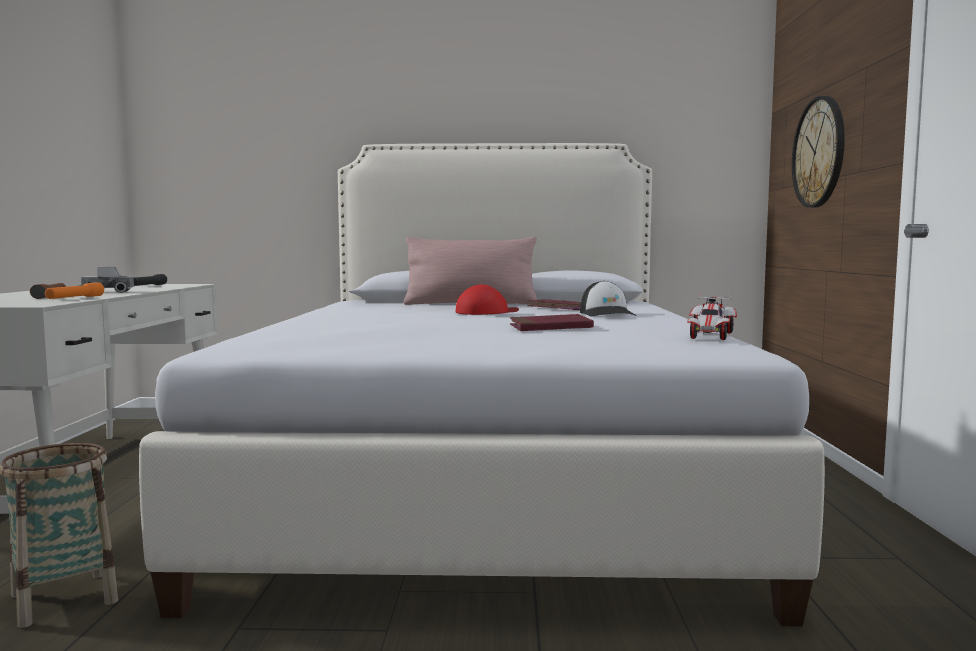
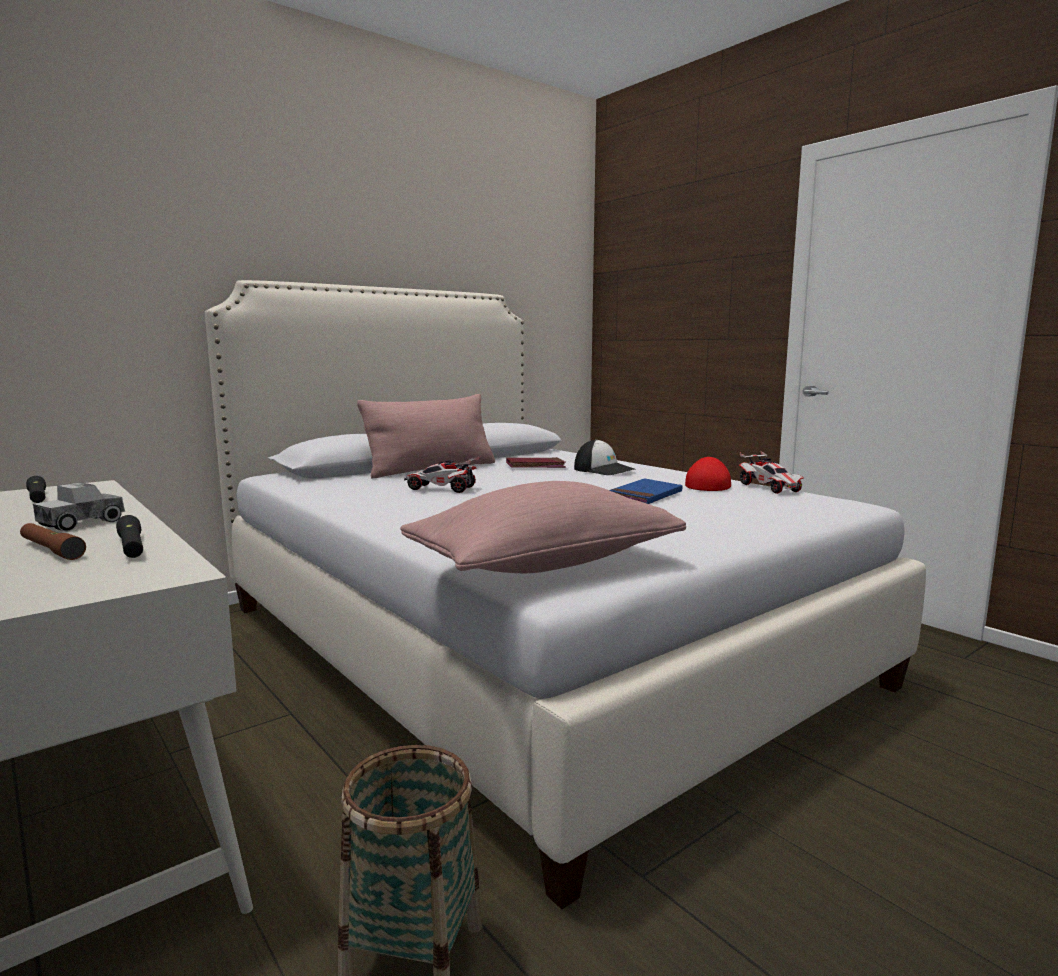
camera: 40 degrees left, 5 degrees up
orange flashlight [45,282,104,299] -> black flashlight [116,515,143,558]
red cap [456,284,519,315] -> red cap moved to [685,457,731,491]
red book [510,314,594,331] -> blue book [609,478,683,504]
wall clock [792,96,845,208] -> none
none -> pink pillow [400,481,686,573]
none -> toy car [404,457,480,493]

